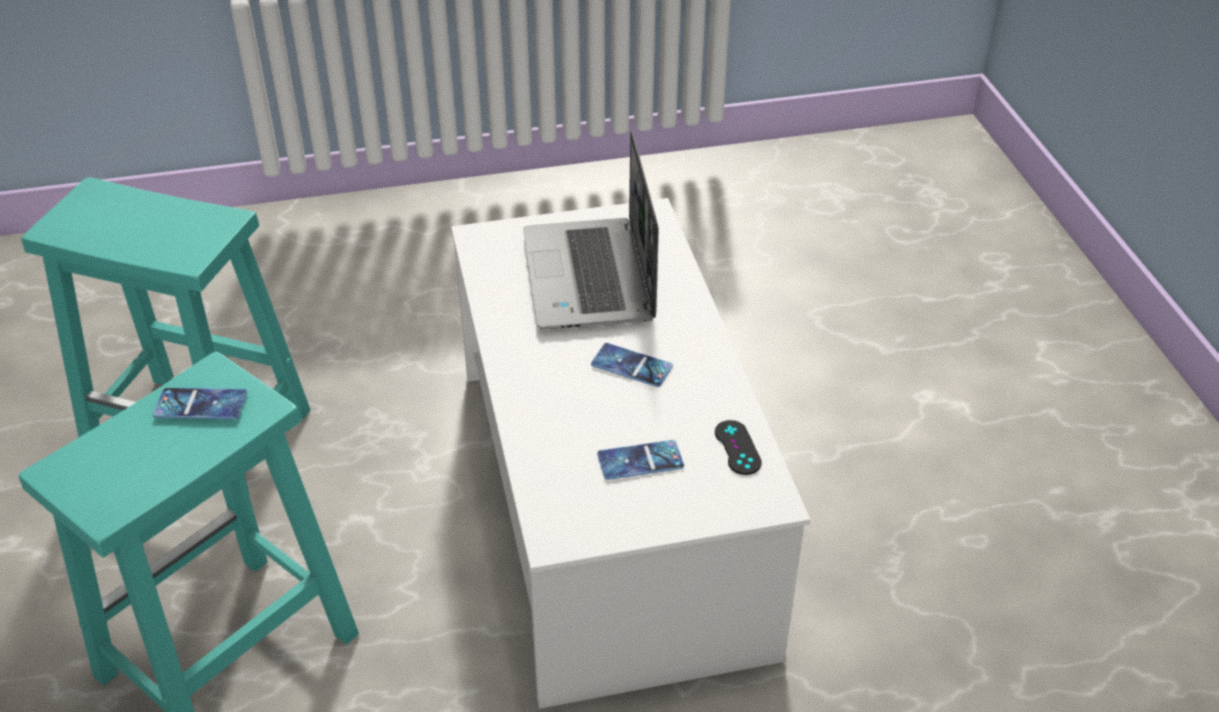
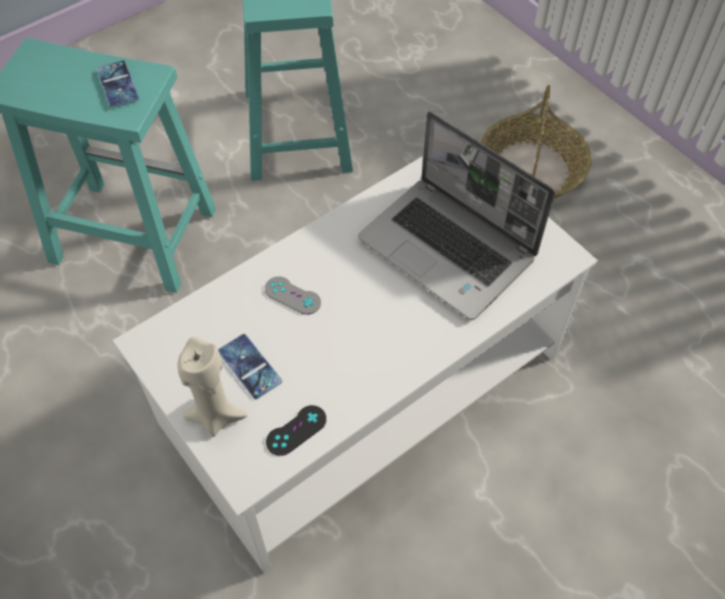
camera: 65 degrees right, 15 degrees up
laptop [523,131,659,329] -> laptop turned 105 degrees counterclockwise [358,111,555,320]
phone [591,343,673,387] -> none
none -> beige candle [178,337,248,437]
none -> grey game controller [265,276,321,315]
none -> basket [480,85,591,198]

